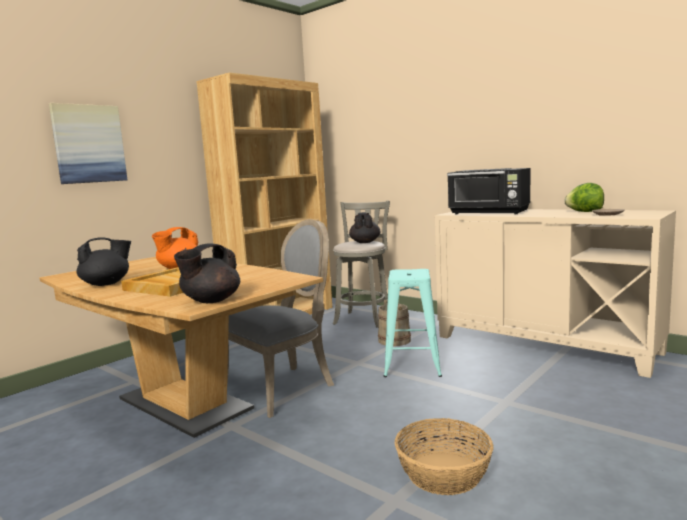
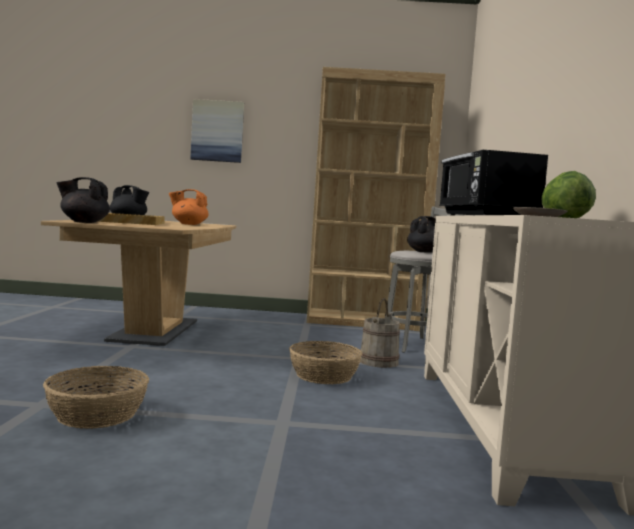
camera: 50 degrees right, 5 degrees down
grey chair [227,219,334,418] -> none
turquoise stool [384,269,442,377] -> basket [289,341,362,384]

